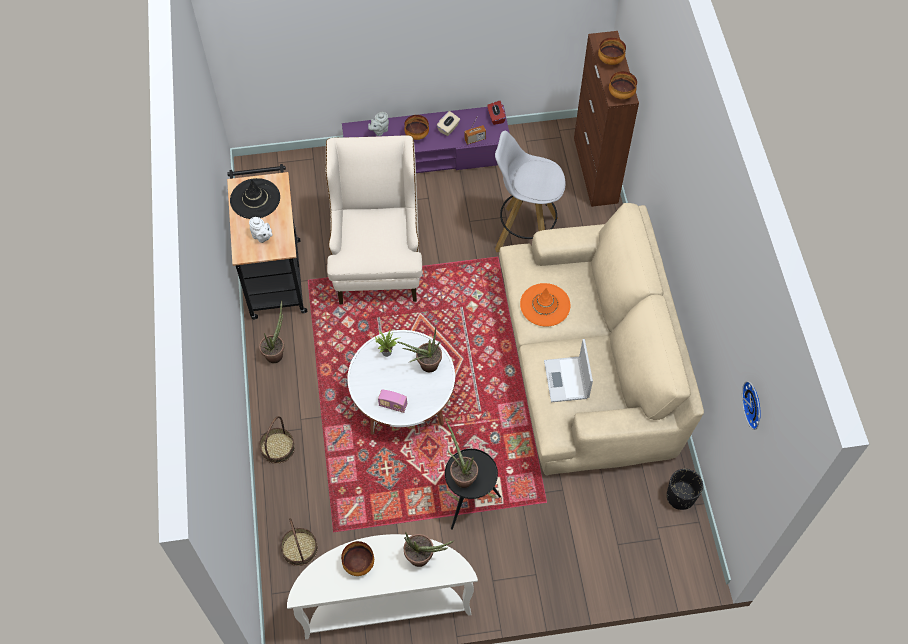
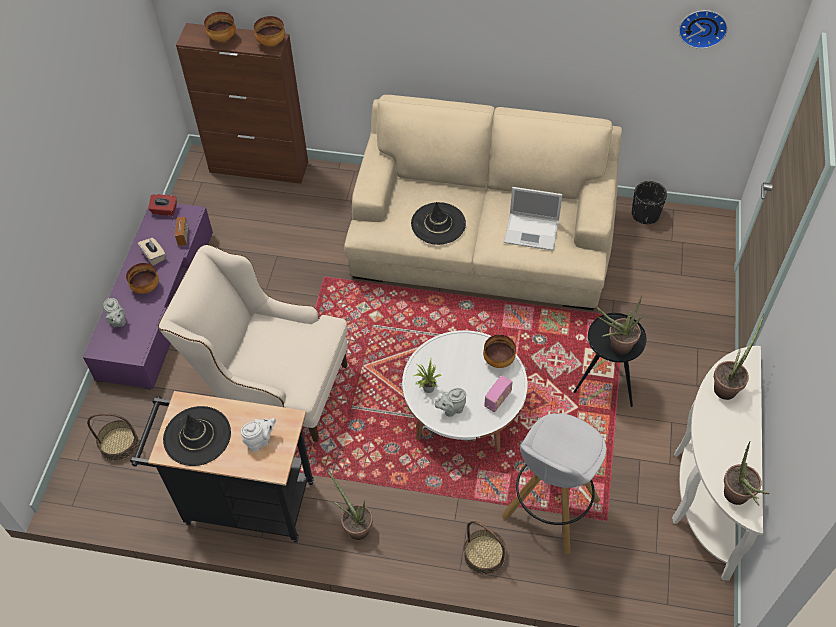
camera: 70 degrees left, 5 degrees down
basket [280,518,318,566] -> basket moved to [87,413,139,461]
bowl [341,541,374,576] -> bowl moved to [483,335,516,368]
potted plant [397,326,442,372] -> potted plant moved to [724,441,770,505]
white stool [495,131,566,252] -> white stool moved to [501,413,606,554]
orange hat [520,283,571,327] -> black hat [411,202,466,245]
none -> grey teapot [435,388,466,417]

